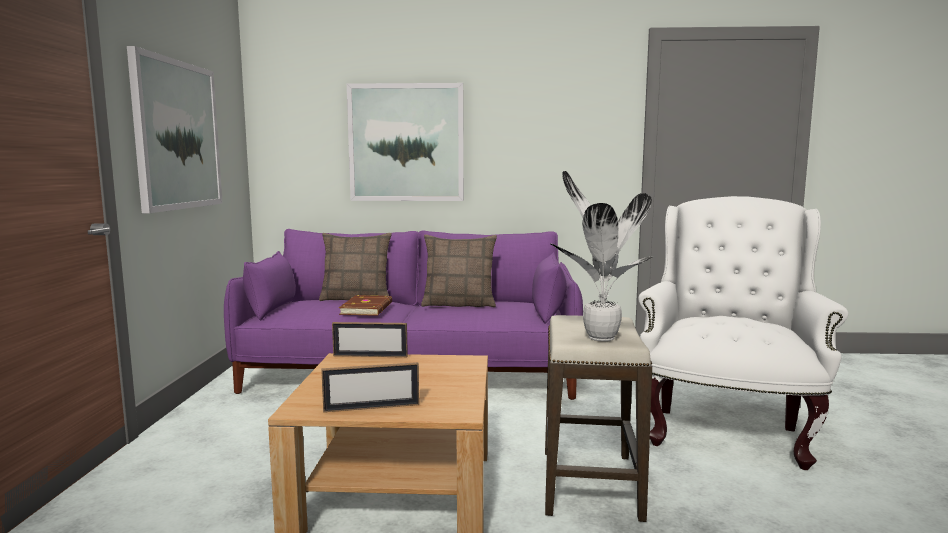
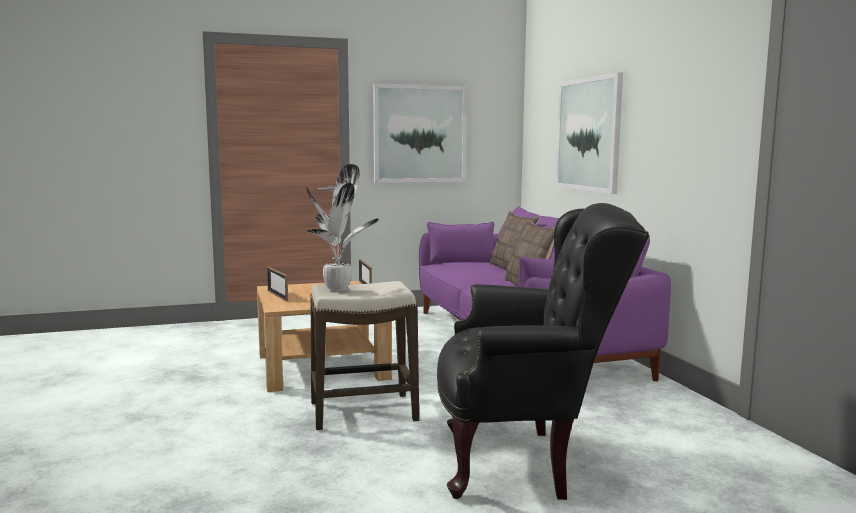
camera: 70 degrees right, 0 degrees up
brown book [339,295,392,316] -> none
white armchair [638,196,848,470] -> black armchair [437,203,649,500]

